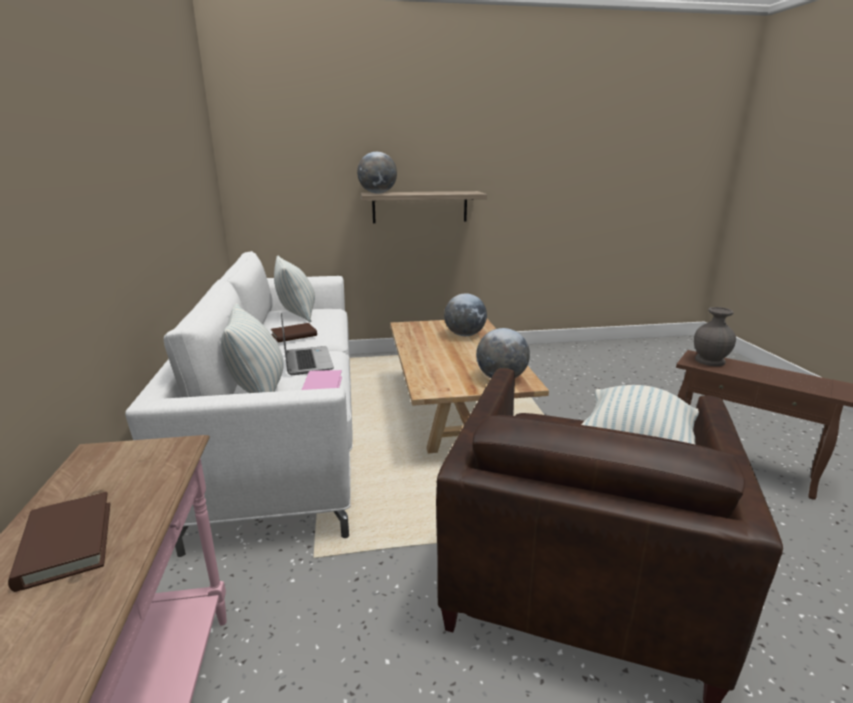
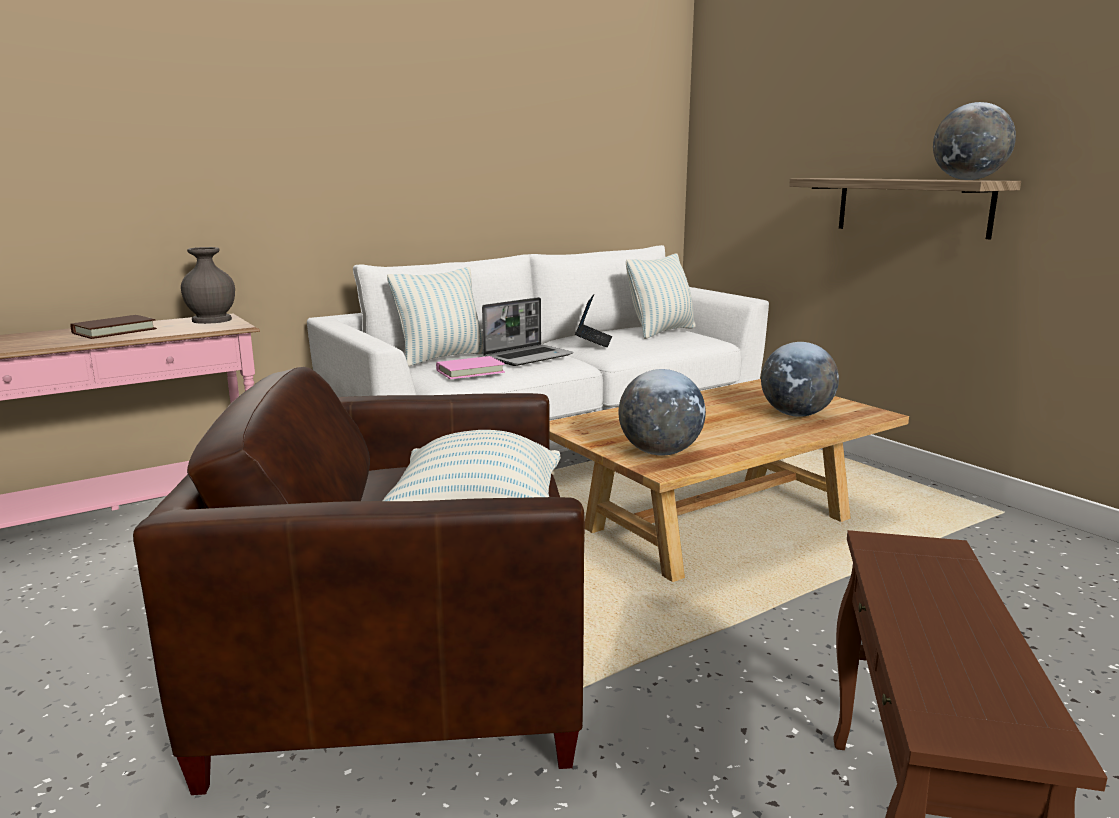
camera: 65 degrees right, 5 degrees down
brown book [271,323,317,342] -> laptop [575,294,612,347]
globe [357,152,397,194] -> globe moved to [933,102,1016,180]
grey vase [694,307,736,366] -> grey vase moved to [181,247,235,324]

